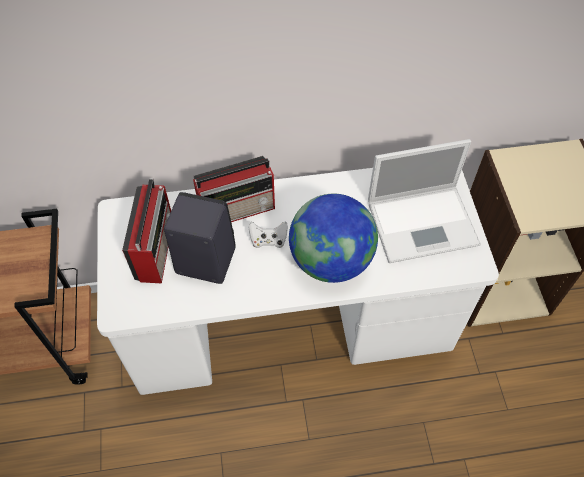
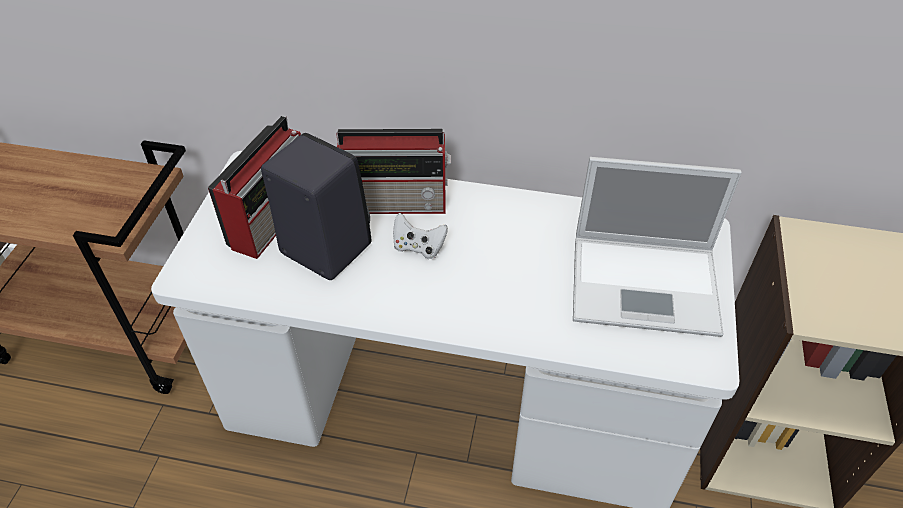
camera: 20 degrees right, 10 degrees down
globe [289,194,378,283] -> none

